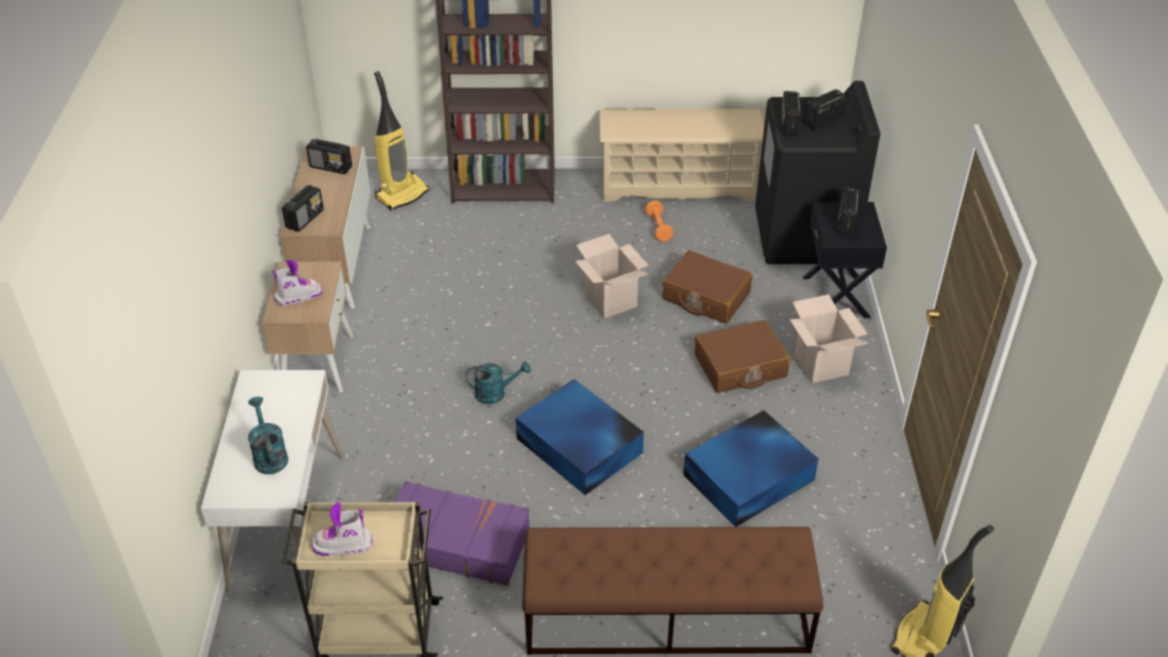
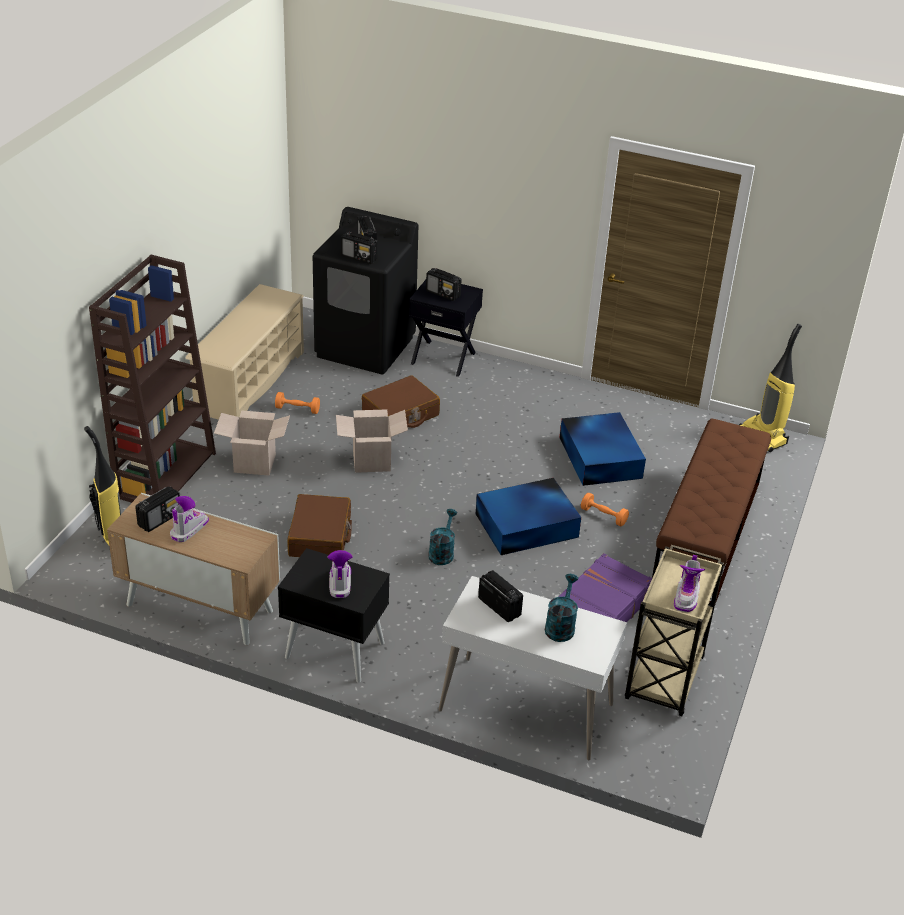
camera: 70 degrees left, 5 degrees down
turquoise watering can [248,397,288,474] -> turquoise watering can turned 105 degrees clockwise [545,574,578,642]
beige nightstand [262,261,354,393] -> black nightstand [278,548,390,683]
radio [282,185,324,232] -> radio moved to [478,570,523,622]
brown suitcase [695,320,790,393] -> brown suitcase moved to [287,494,352,557]
cardboard box [790,294,867,383] -> cardboard box moved to [214,410,290,476]
none -> boot [170,496,209,542]
none -> orange dumbbell [581,493,629,526]

